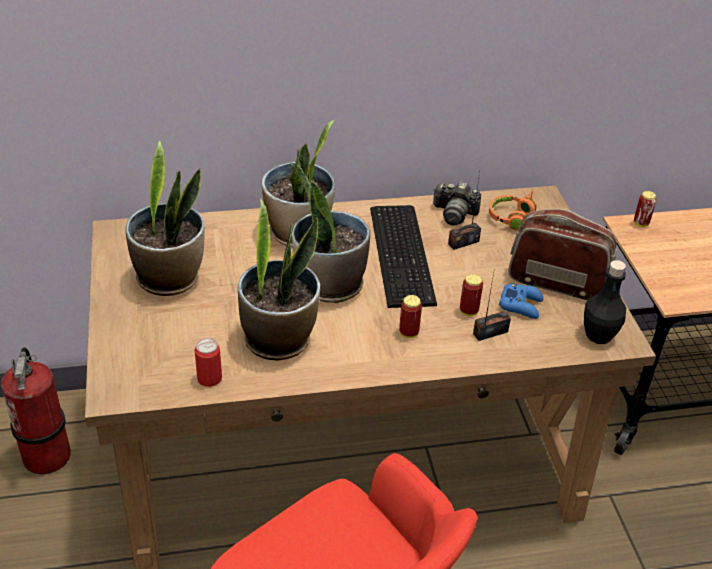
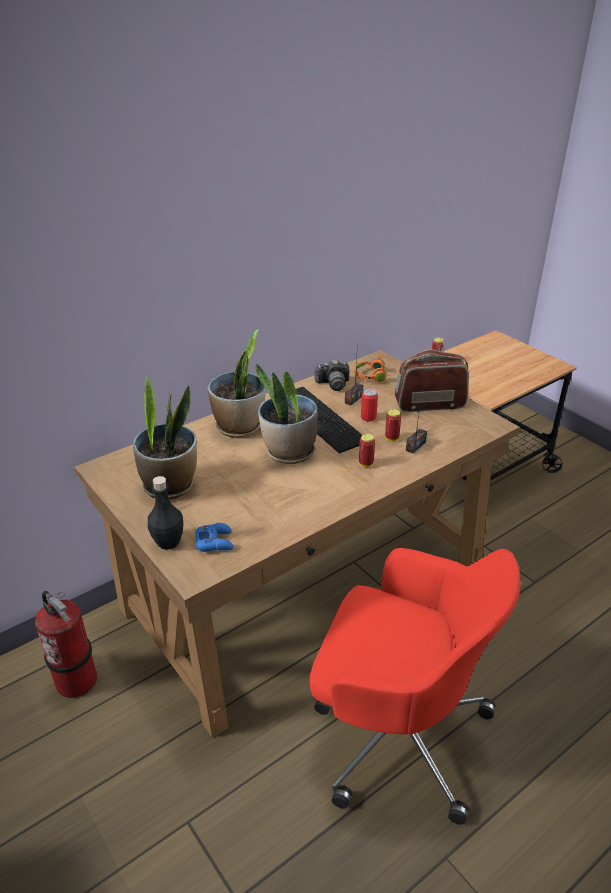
camera: 25 degrees left, 5 degrees down
can [195,338,222,387] -> can moved to [361,388,378,421]
potted plant [238,198,320,361] -> none
blue game controller [499,284,543,319] -> blue game controller moved to [195,523,234,552]
black bottle [584,260,626,344] -> black bottle moved to [148,476,183,550]

